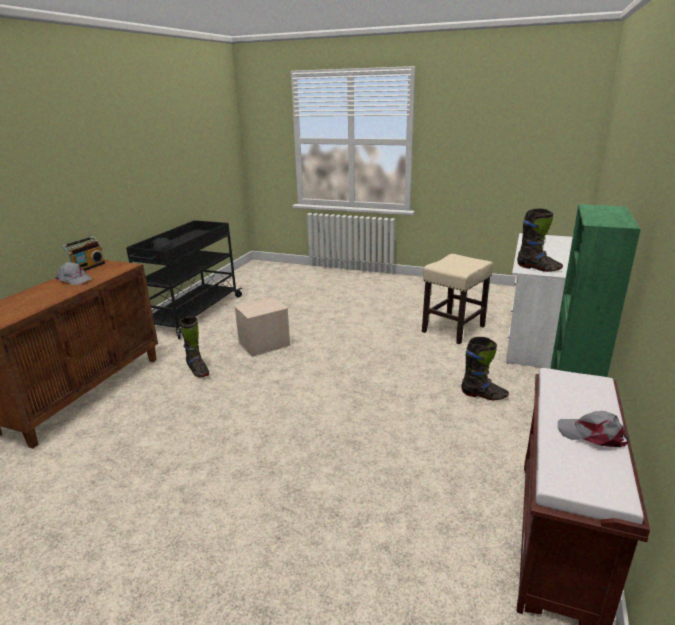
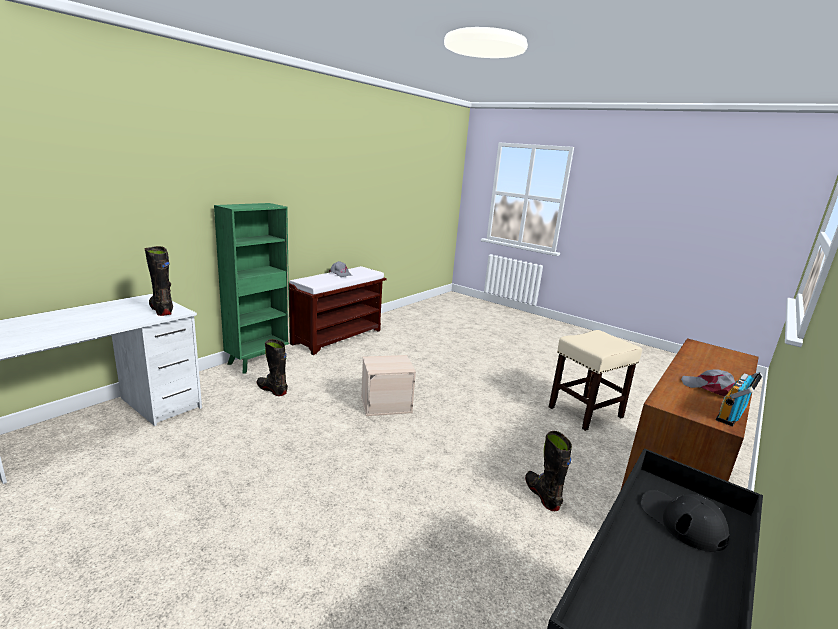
camera: 165 degrees left, 5 degrees down
beige storage box [234,297,291,357] -> beige storage box moved to [361,355,416,416]
beige stool [422,254,493,344] -> beige stool moved to [549,330,642,431]

